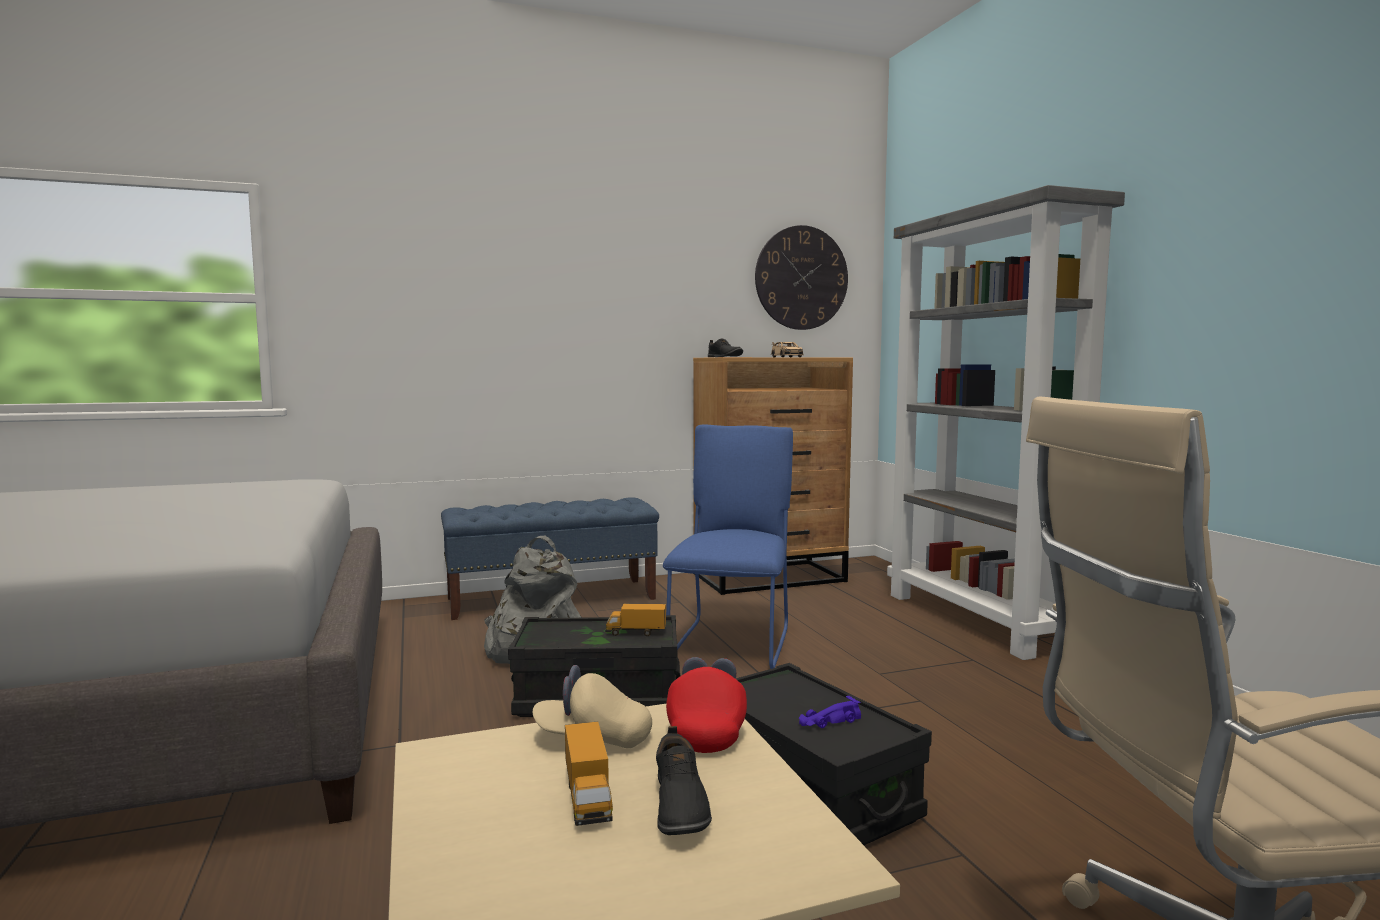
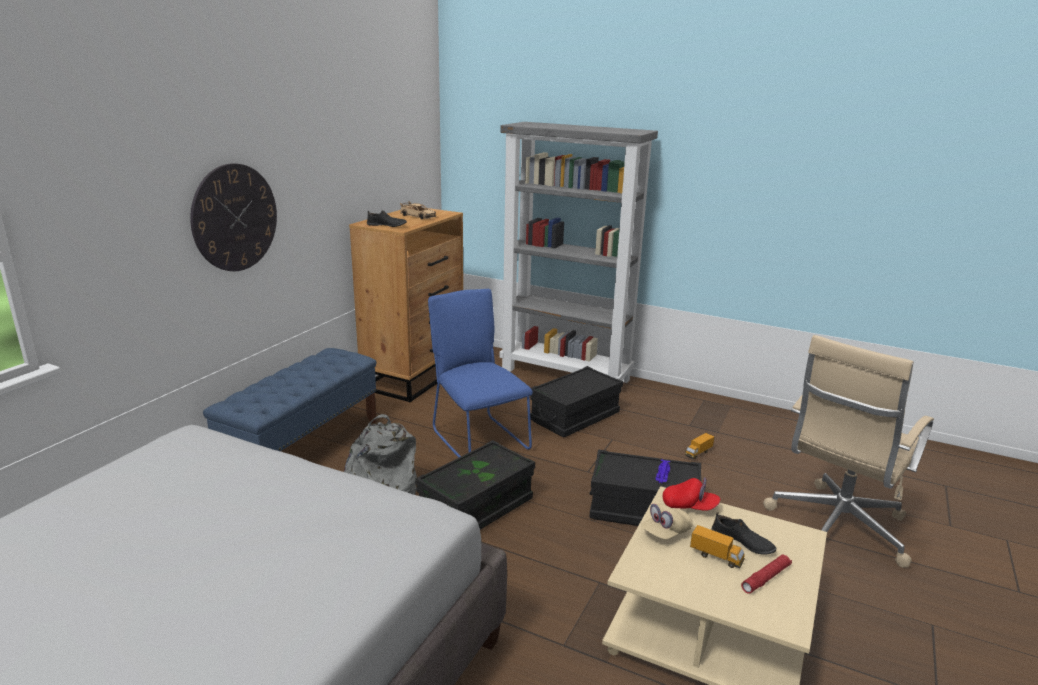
camera: 45 degrees left, 15 degrees up
toy truck [605,604,666,636] -> toy truck moved to [685,433,715,459]
red cap [666,657,747,753] -> red cap turned 150 degrees clockwise [663,477,720,511]
wall clock [755,225,848,330] -> wall clock moved to [190,163,277,271]
none -> black storage box [530,366,623,437]
none -> red flashlight [741,555,792,594]

